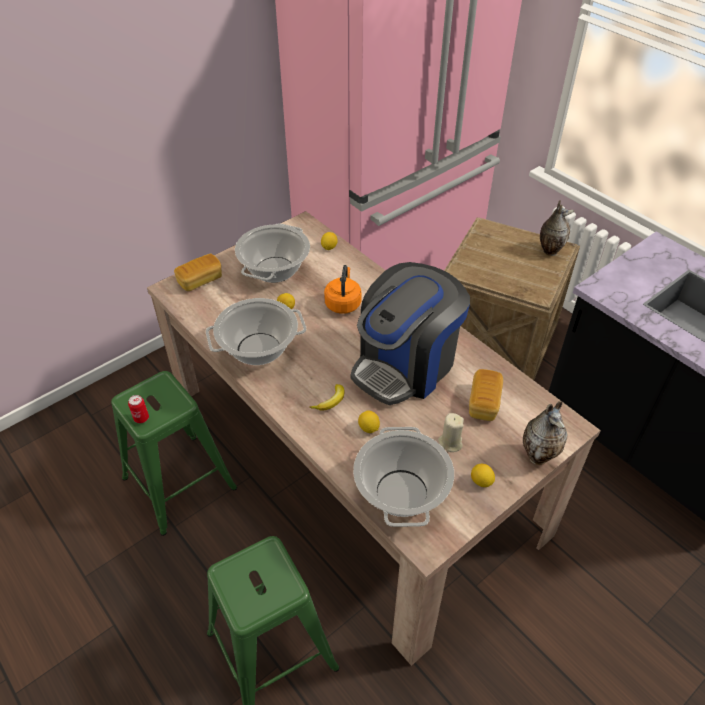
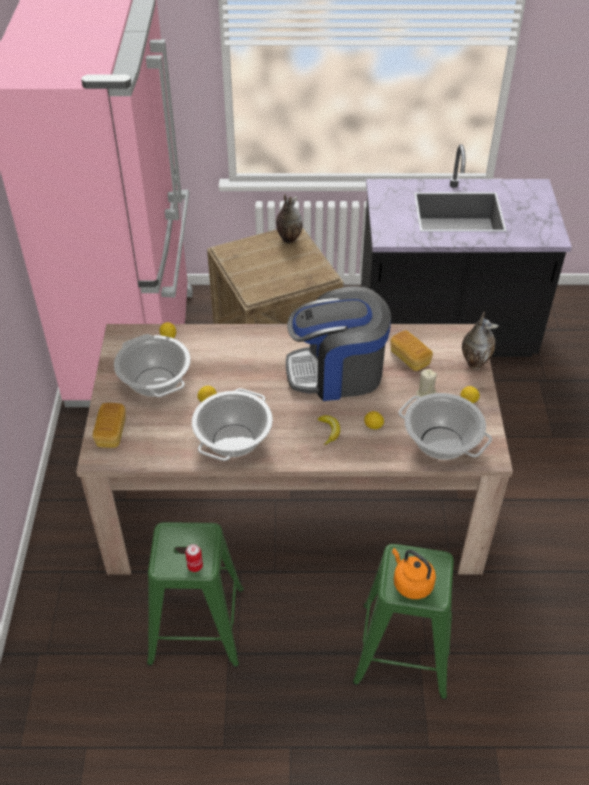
camera: 50 degrees left, 0 degrees up
orange kettle [324,265,361,314] -> orange kettle moved to [392,548,436,599]
coffee machine [351,262,470,405] -> coffee machine turned 90 degrees clockwise [286,286,391,401]

